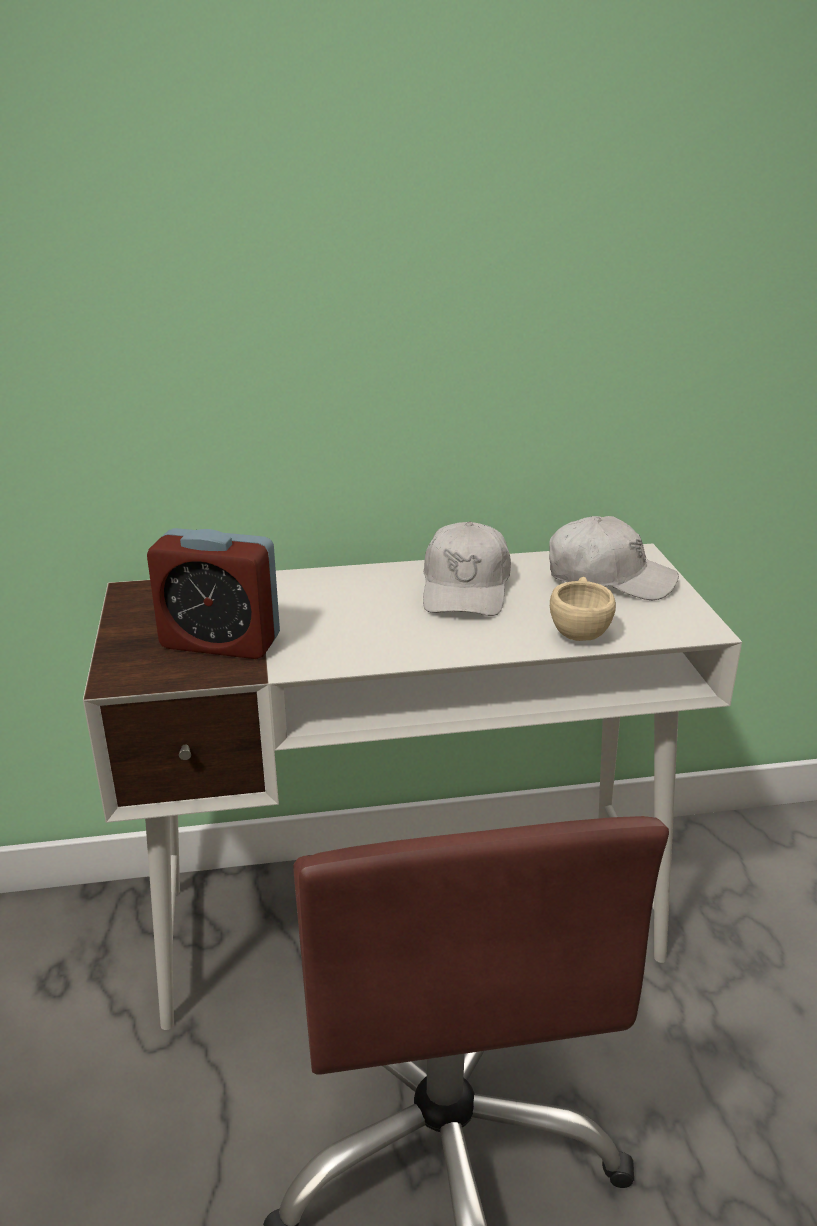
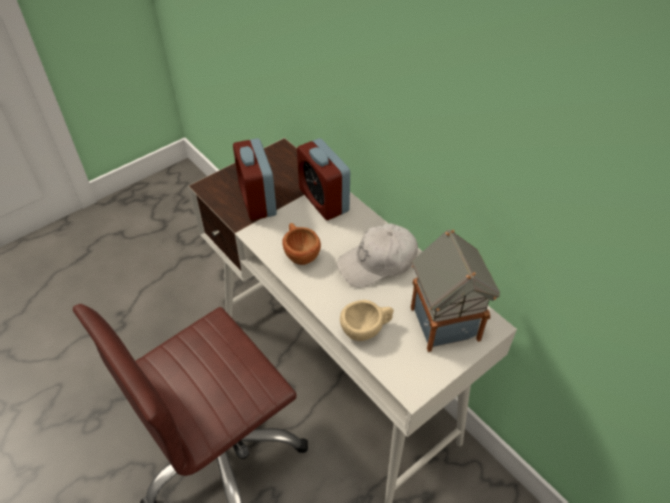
camera: 60 degrees right, 20 degrees up
white cap [549,516,679,600] -> toy house [411,230,500,352]
none -> brown cup [283,223,321,265]
none -> alarm clock [297,138,350,220]

